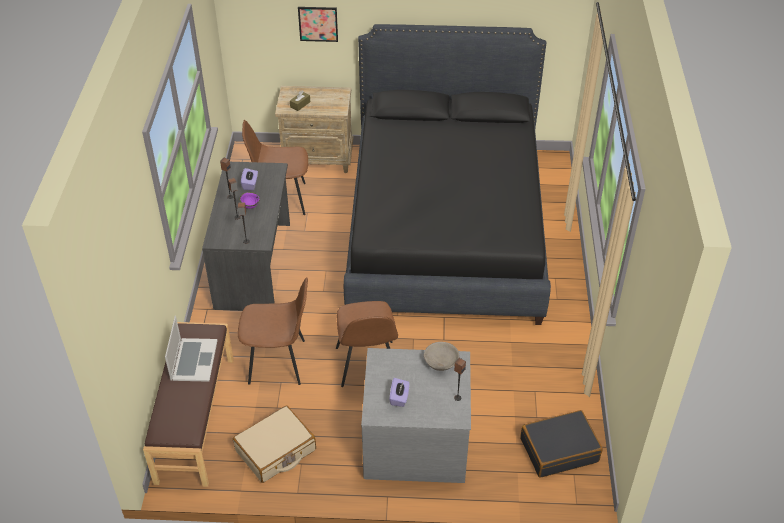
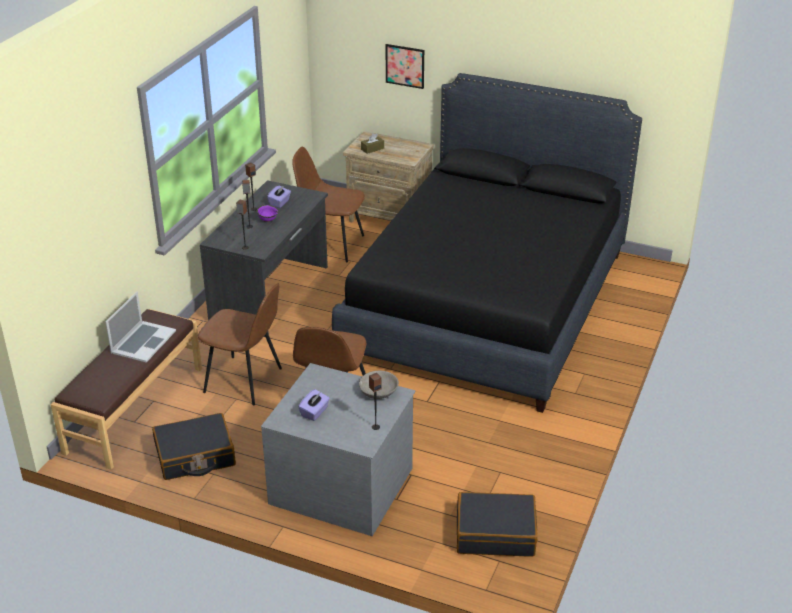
camera: 20 degrees right, 10 degrees down
beige suitcase [233,405,316,483] -> black suitcase [152,413,236,480]

